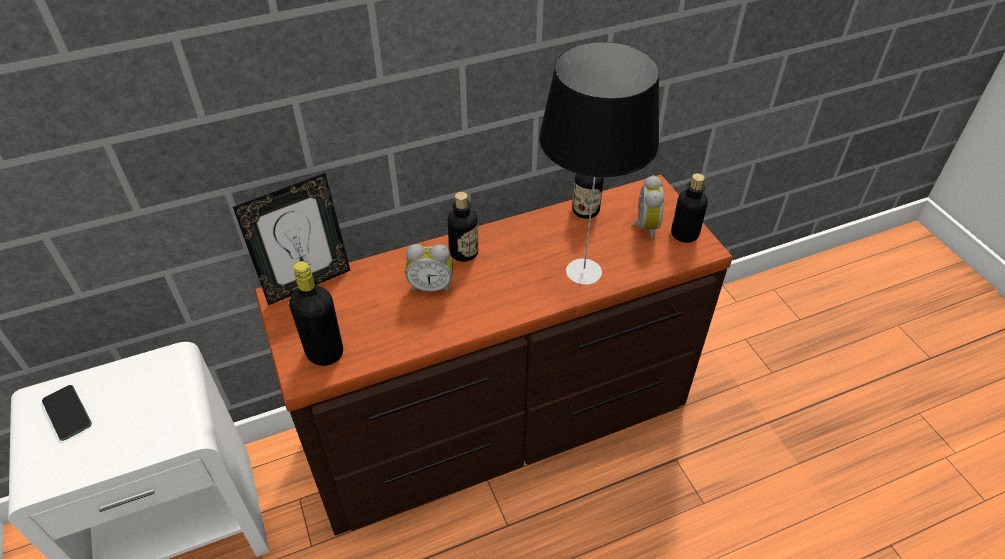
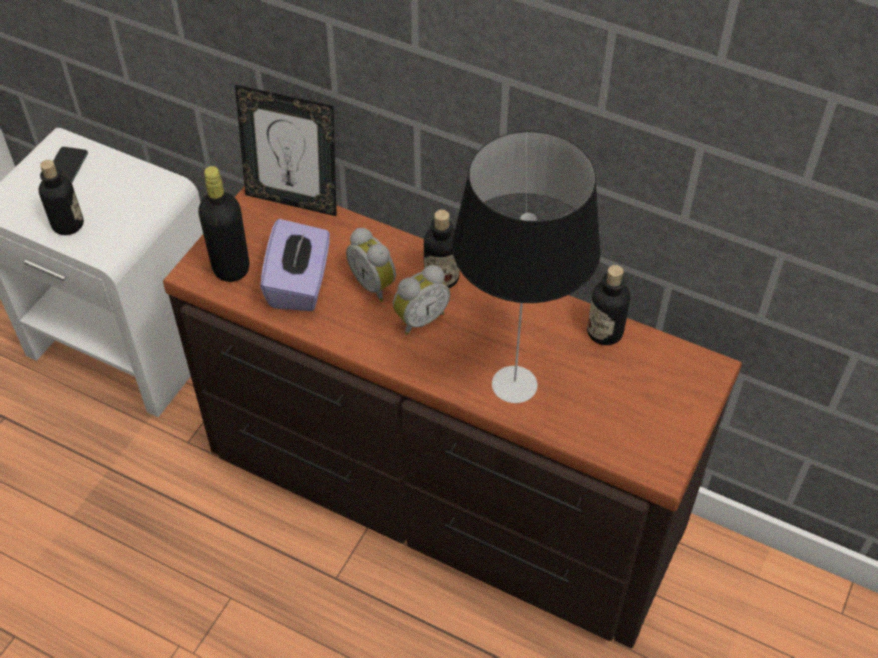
camera: 50 degrees right, 5 degrees up
alarm clock [632,175,664,239] -> alarm clock moved to [393,265,450,335]
bottle [671,173,708,243] -> bottle moved to [39,160,84,235]
none -> purple tissue box [260,219,330,311]

